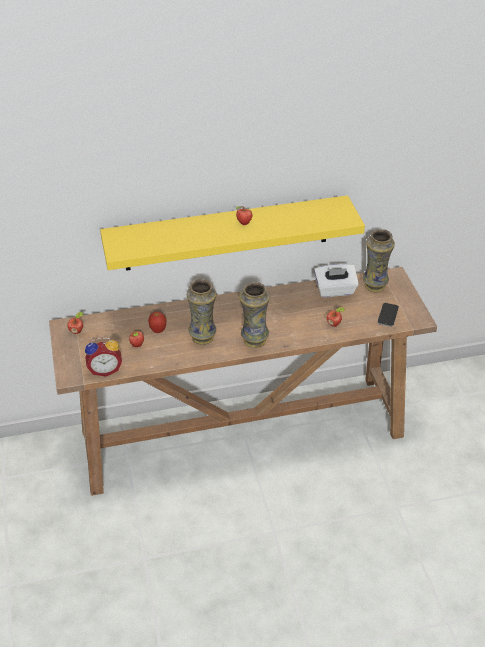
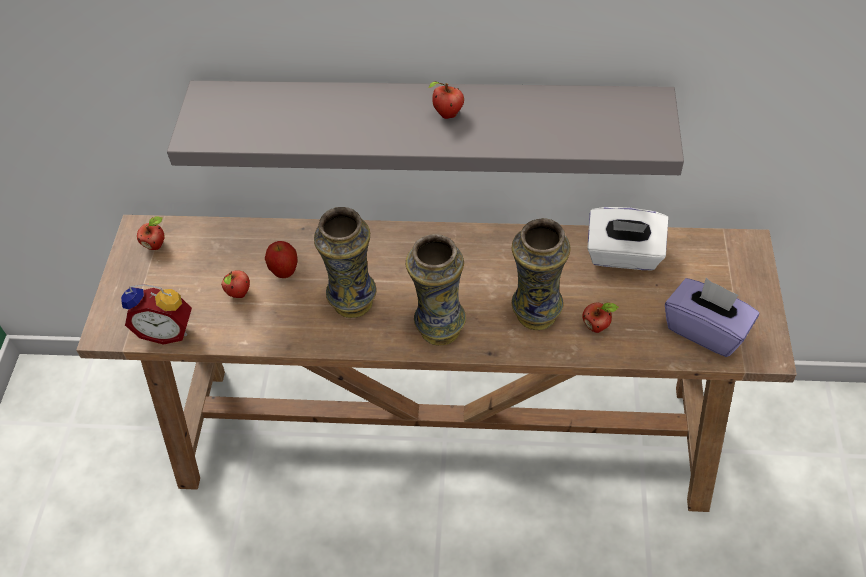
camera: 20 degrees right, 10 degrees up
yellow shelf [100,195,365,271] -> grey shelf [167,81,684,175]
vase [363,229,395,292] -> vase moved to [511,218,571,330]
phone [377,303,399,327] -> purple tissue box [665,278,759,357]

